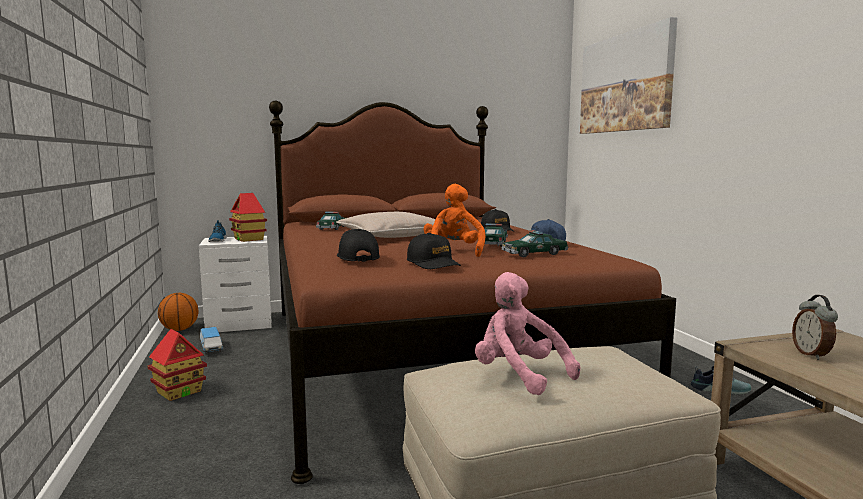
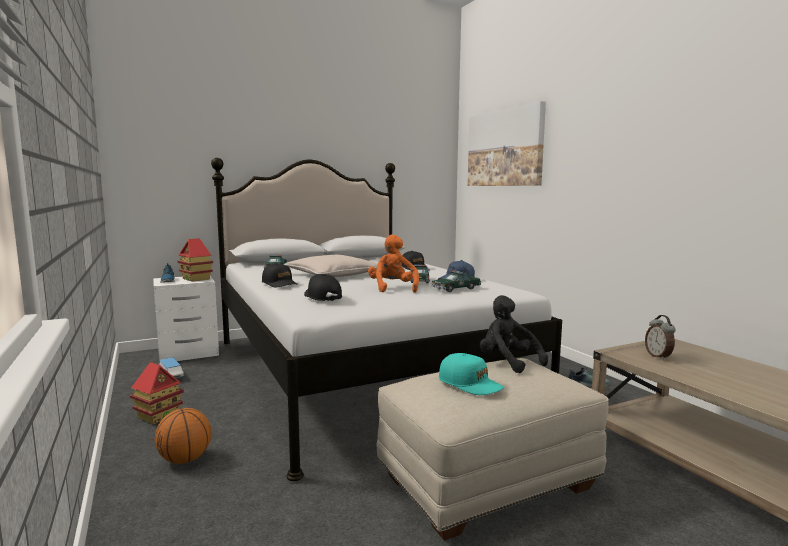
camera: 10 degrees left, 0 degrees up
basketball [158,293,198,331] -> basketball moved to [155,408,212,464]
brown bed [269,101,676,484] -> white bed [211,158,562,481]
black cap [407,233,461,269] -> black cap moved to [262,263,298,288]
pink plush toy [475,272,580,395] -> turquoise cap [439,353,504,395]
none -> black plush toy [480,295,548,373]

